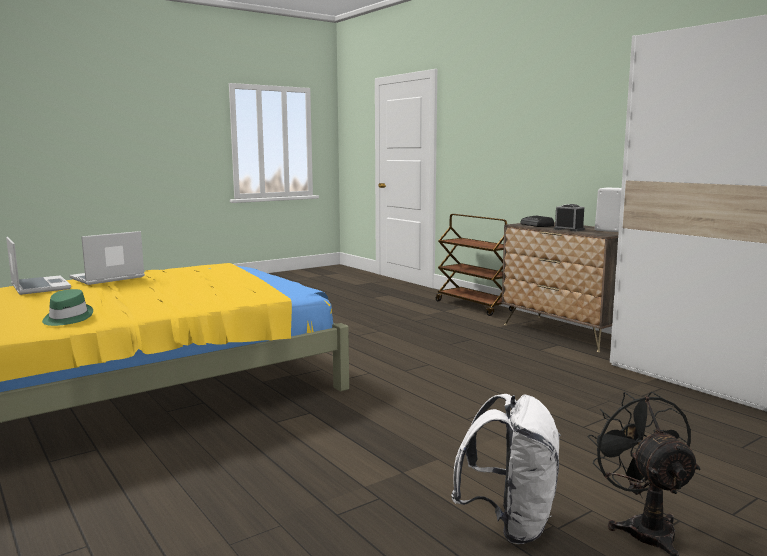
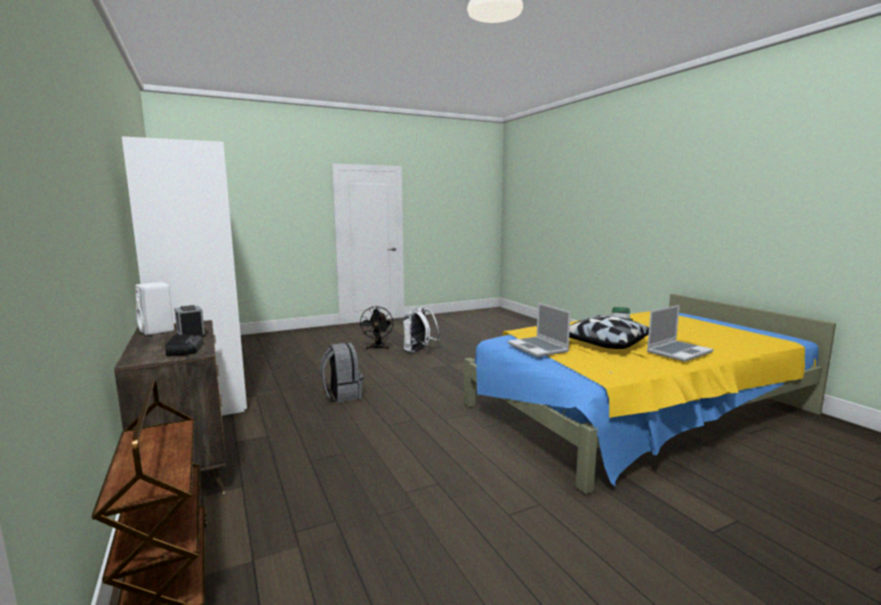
camera: 170 degrees left, 0 degrees up
laptop [6,237,71,295] -> laptop moved to [508,303,571,357]
none -> grey backpack [320,342,363,403]
none -> pillow [569,315,649,349]

